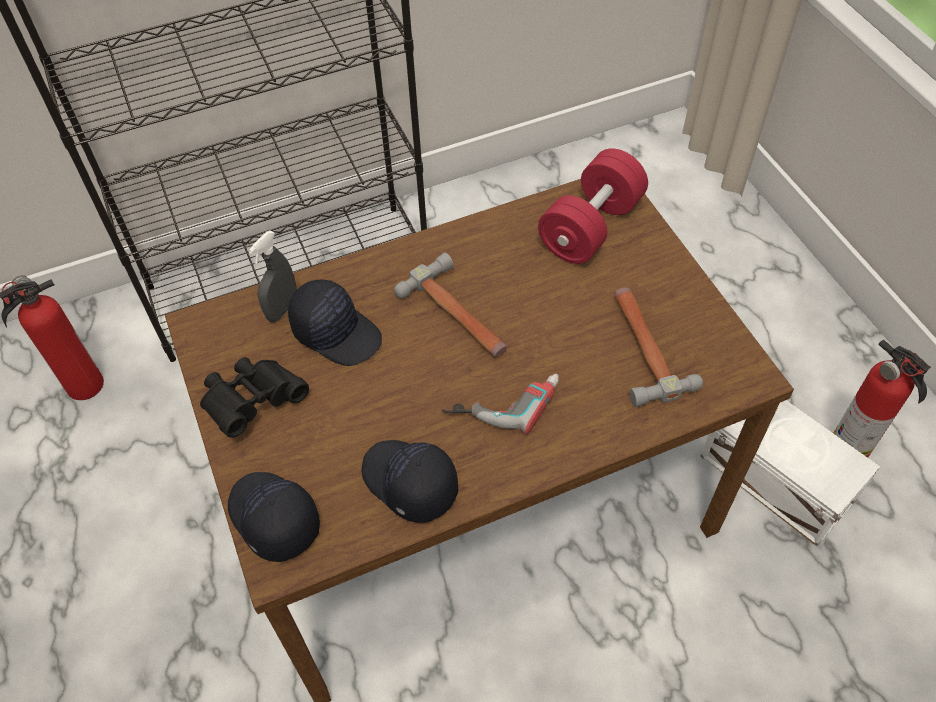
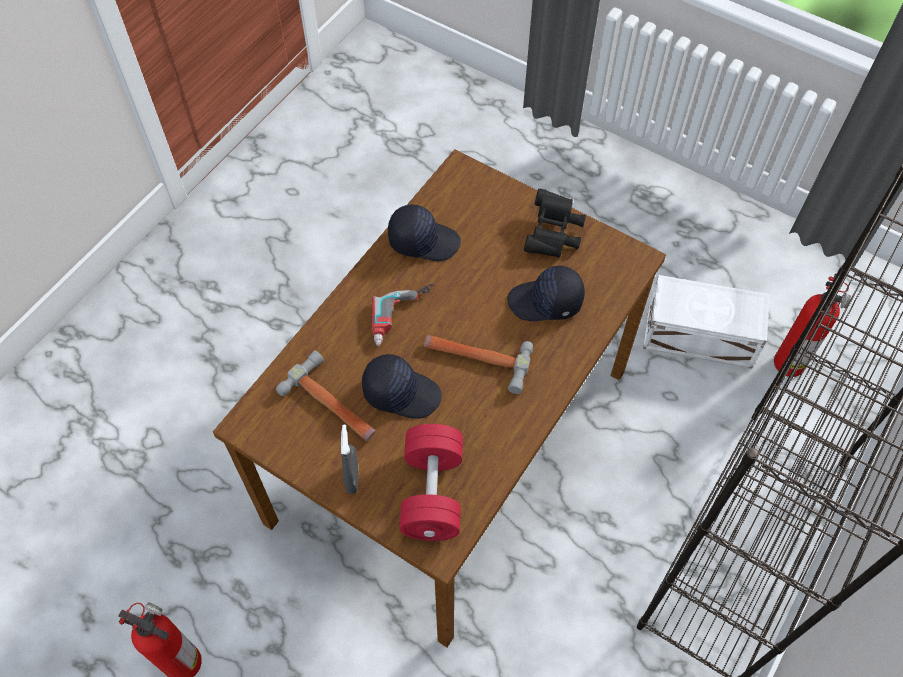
camera: 145 degrees right, 5 degrees up
black cap [228,472,320,562] -> black cap moved to [362,354,442,419]
grey spray bottle [248,231,297,322] -> grey spray bottle moved to [341,425,358,494]
white storage box [700,400,880,546] -> white storage box moved to [643,275,770,369]

